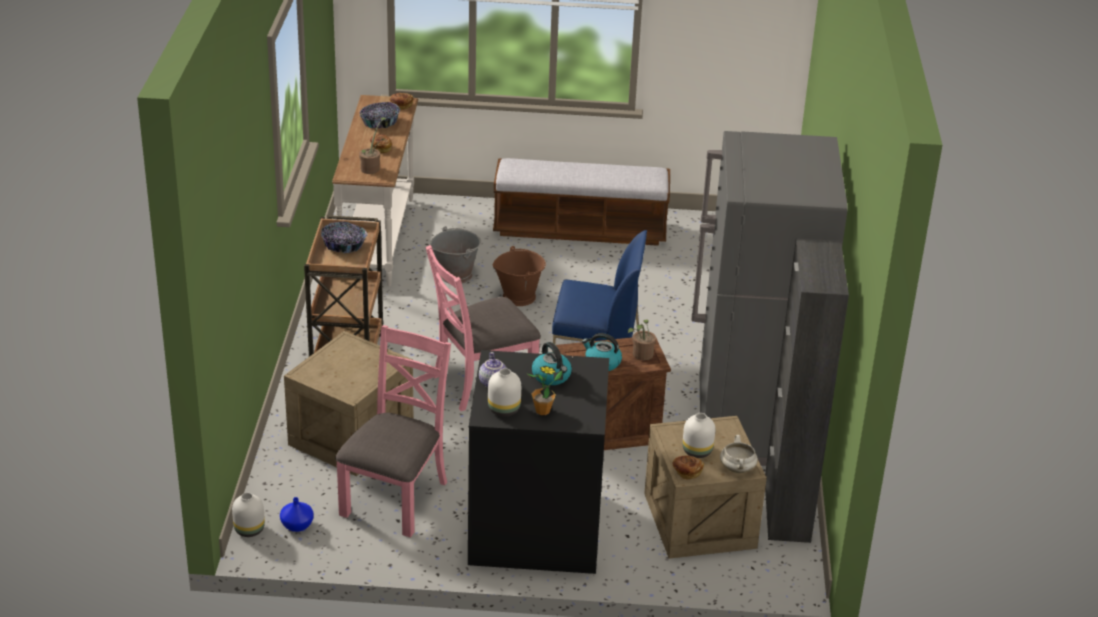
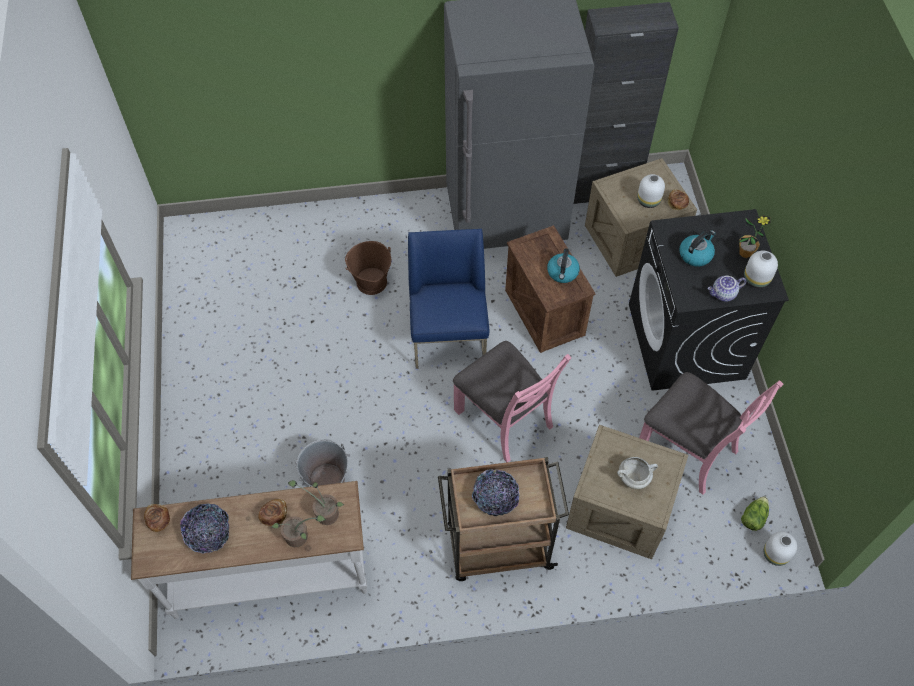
camera: 100 degrees left, 25 degrees up
blue vase [280,497,314,532] -> lettuce [741,496,769,531]
pink chair [335,325,451,538] -> pink chair turned 150 degrees counterclockwise [639,372,783,495]
bench [493,158,670,246] -> none
brown bucket [493,246,546,306] -> brown bucket moved to [345,241,391,295]
potted plant [628,320,656,360] -> potted plant moved to [271,515,326,547]
white cooking pot [720,435,758,473] -> white cooking pot moved to [617,457,658,489]

